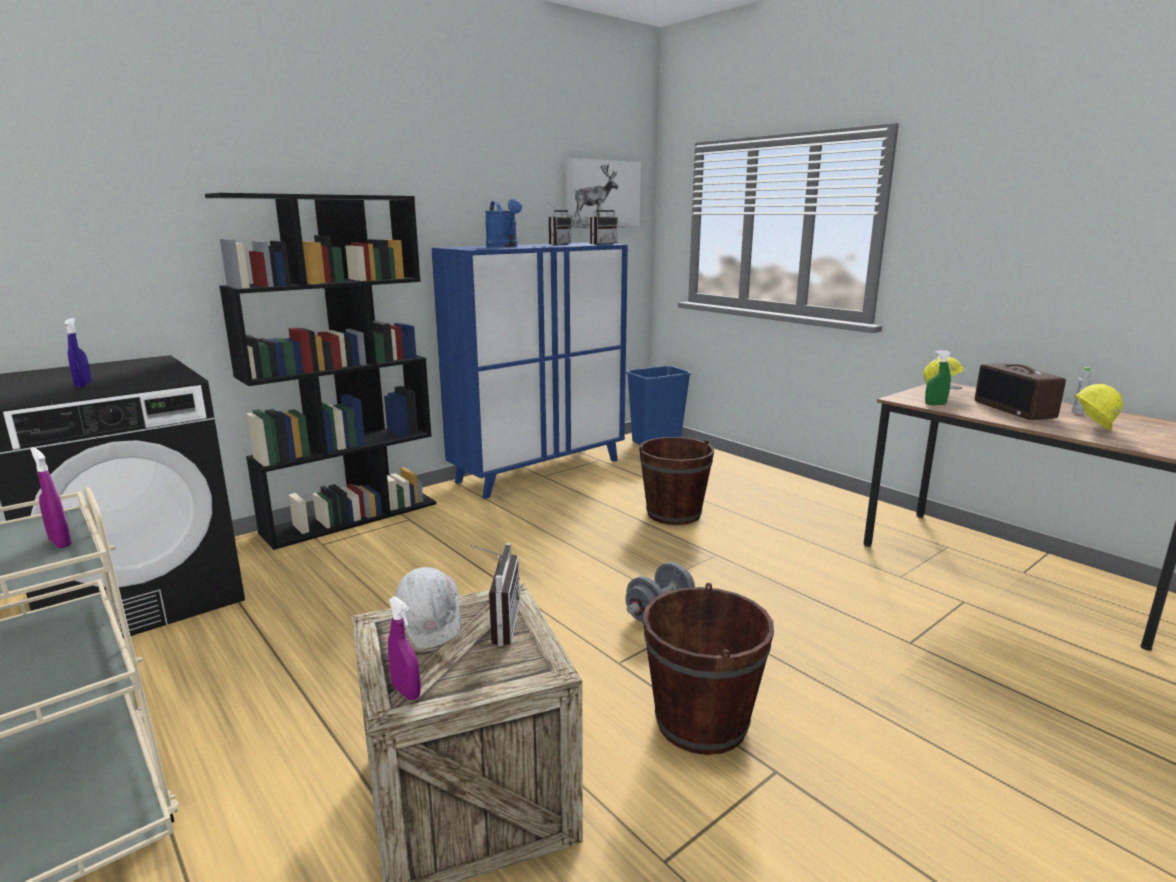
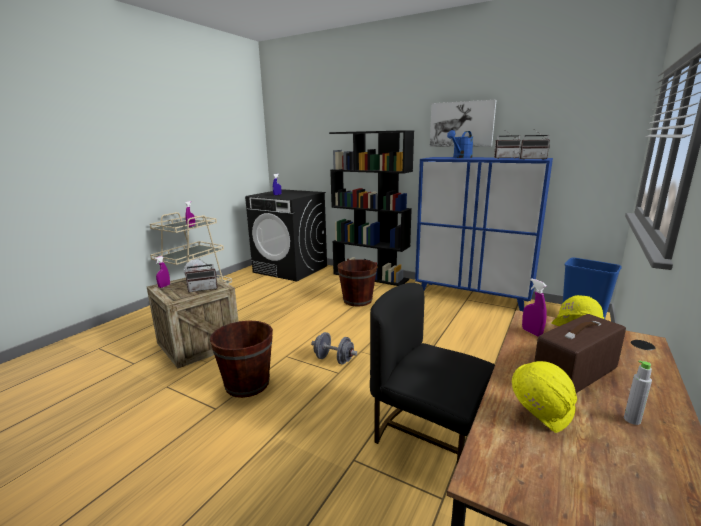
camera: 70 degrees right, 0 degrees up
picture [565,158,641,228] -> picture moved to [430,100,496,147]
brown bucket [639,437,714,525] -> brown bucket moved to [338,259,377,307]
green spray bottle [925,351,951,405] -> purple spray bottle [522,278,547,337]
none -> black chair [370,283,495,463]

